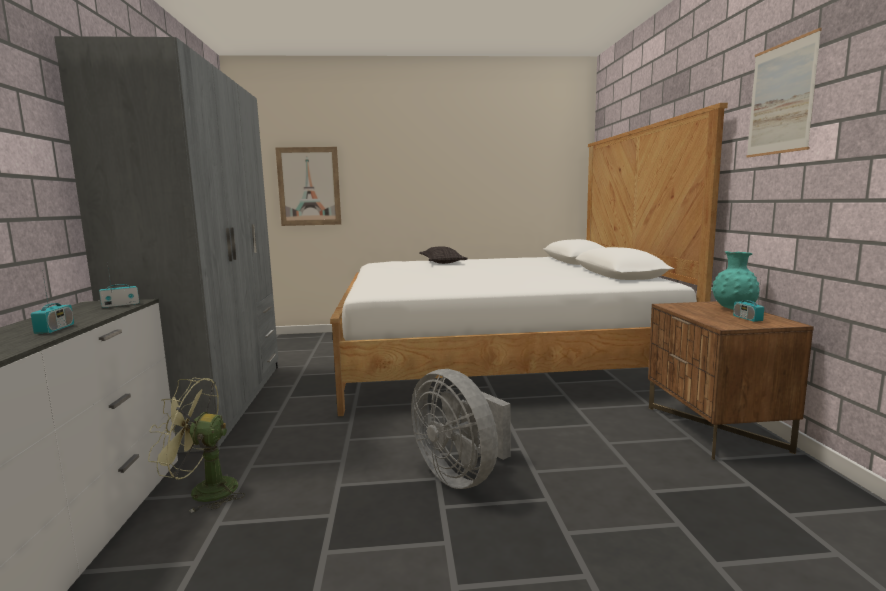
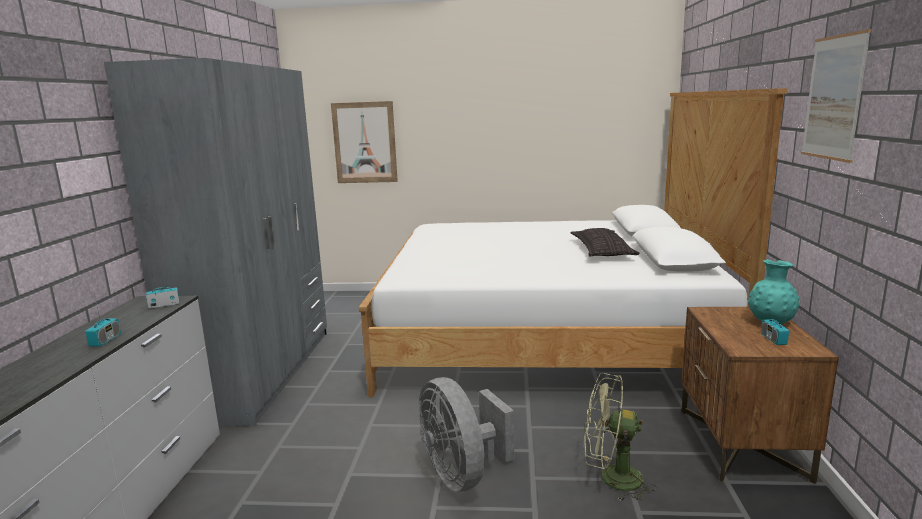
camera: 10 degrees right, 5 degrees up
green fan [148,378,245,513] -> green fan moved to [584,373,657,501]
pillow [420,246,468,264] -> pillow moved to [571,228,640,257]

